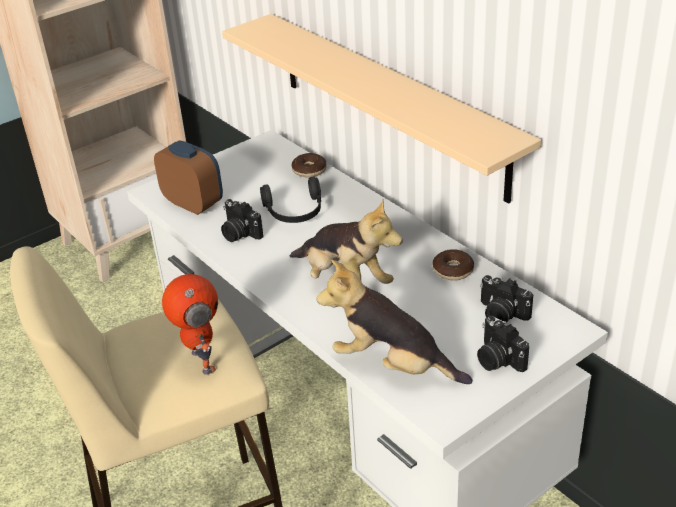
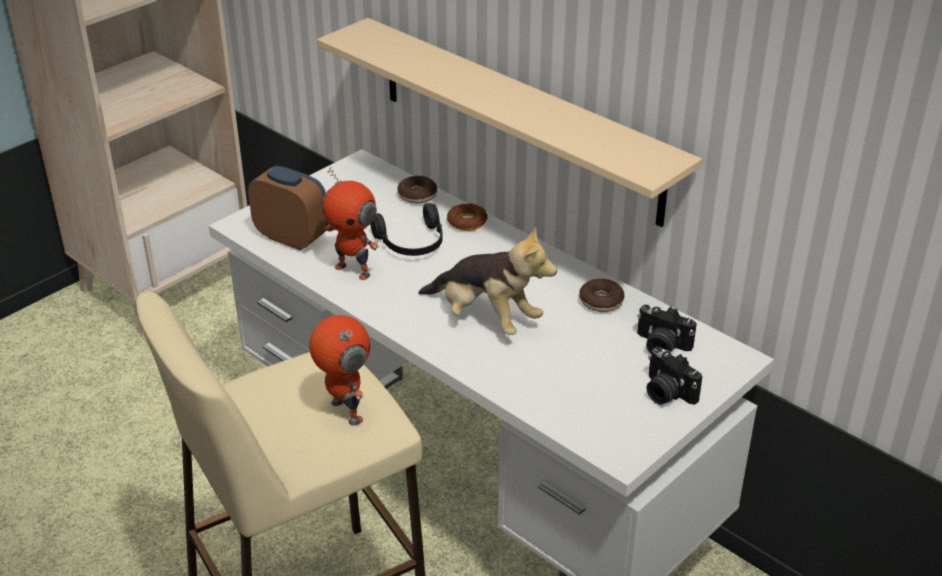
camera: 10 degrees left, 0 degrees up
camera [221,199,263,242] -> toy robot [322,167,379,280]
plush toy [316,260,472,384] -> none
none -> donut [447,203,488,231]

